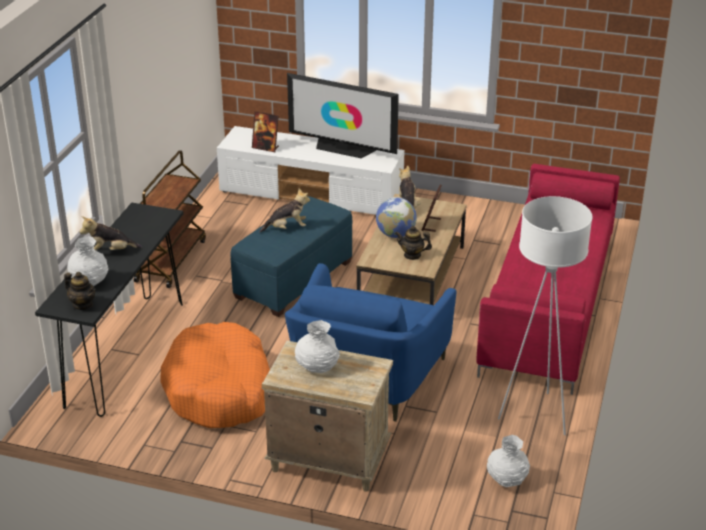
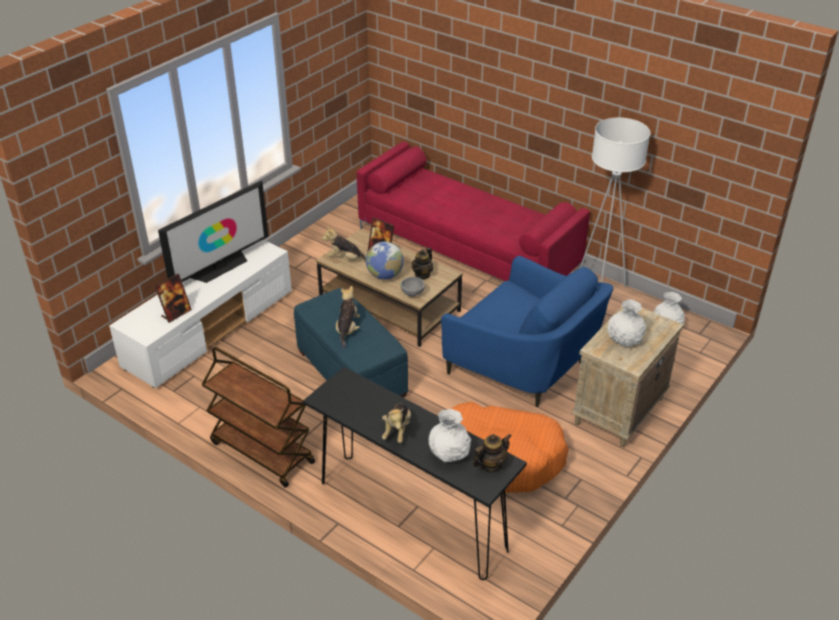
camera: 70 degrees left, 5 degrees up
none -> grey bowl [400,277,425,297]

